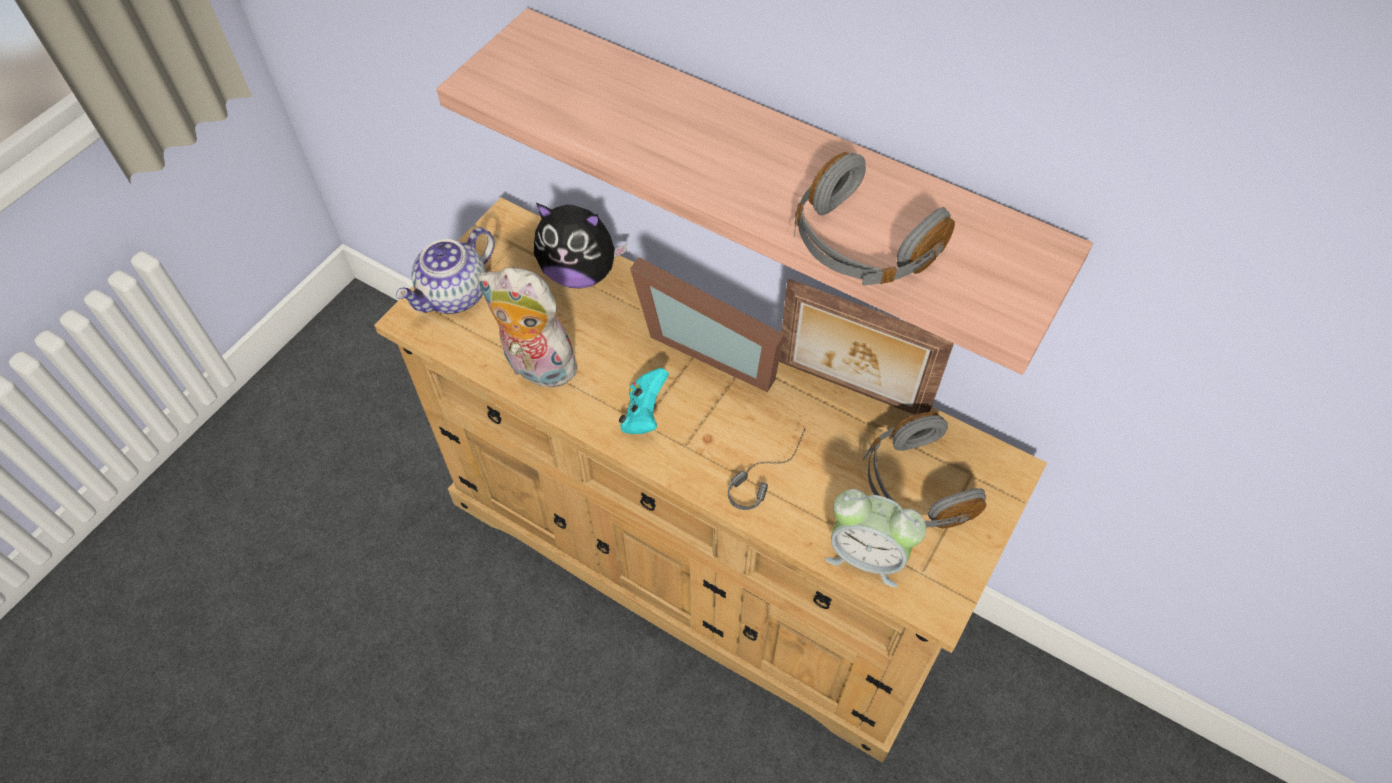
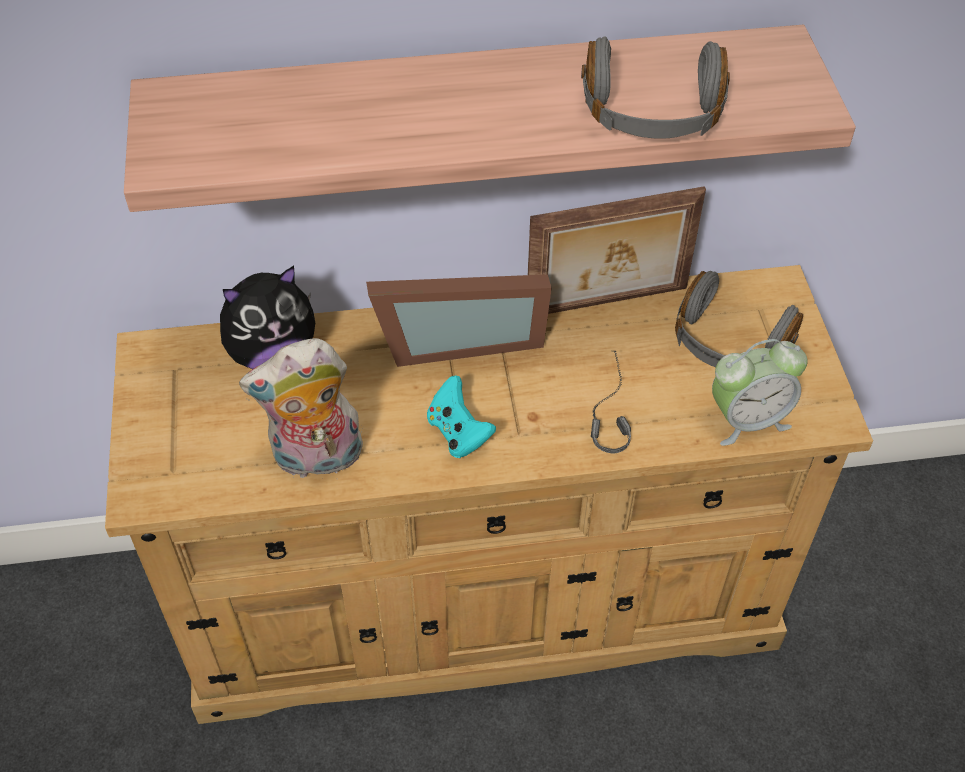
camera: 40 degrees left, 5 degrees down
teapot [395,228,495,314] -> none

